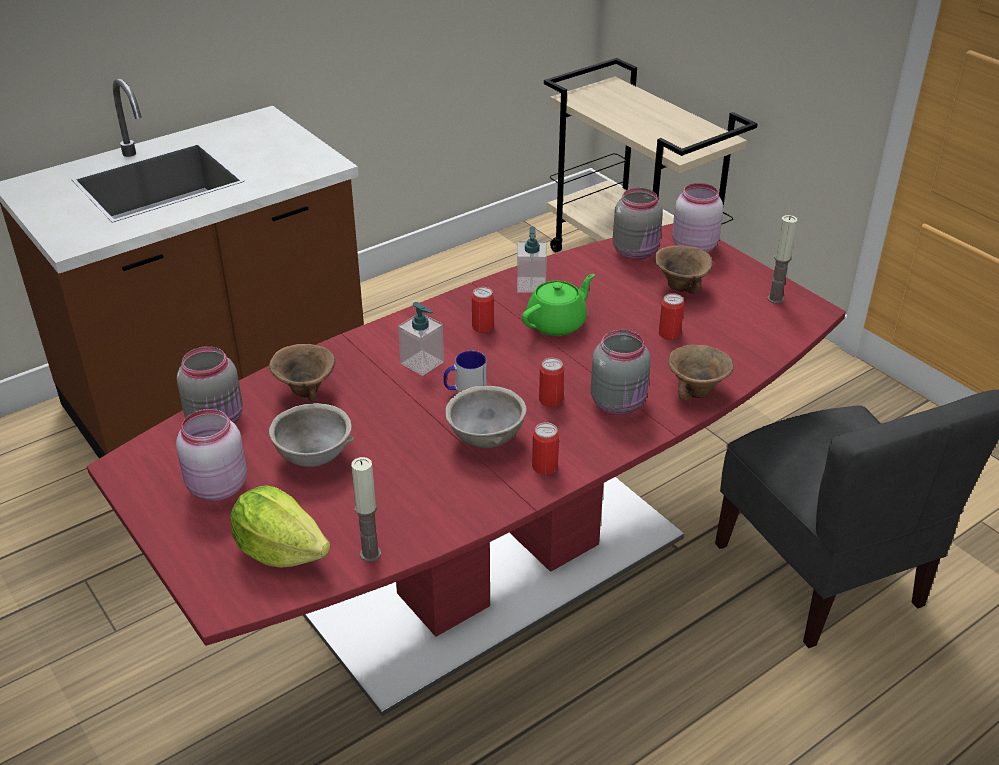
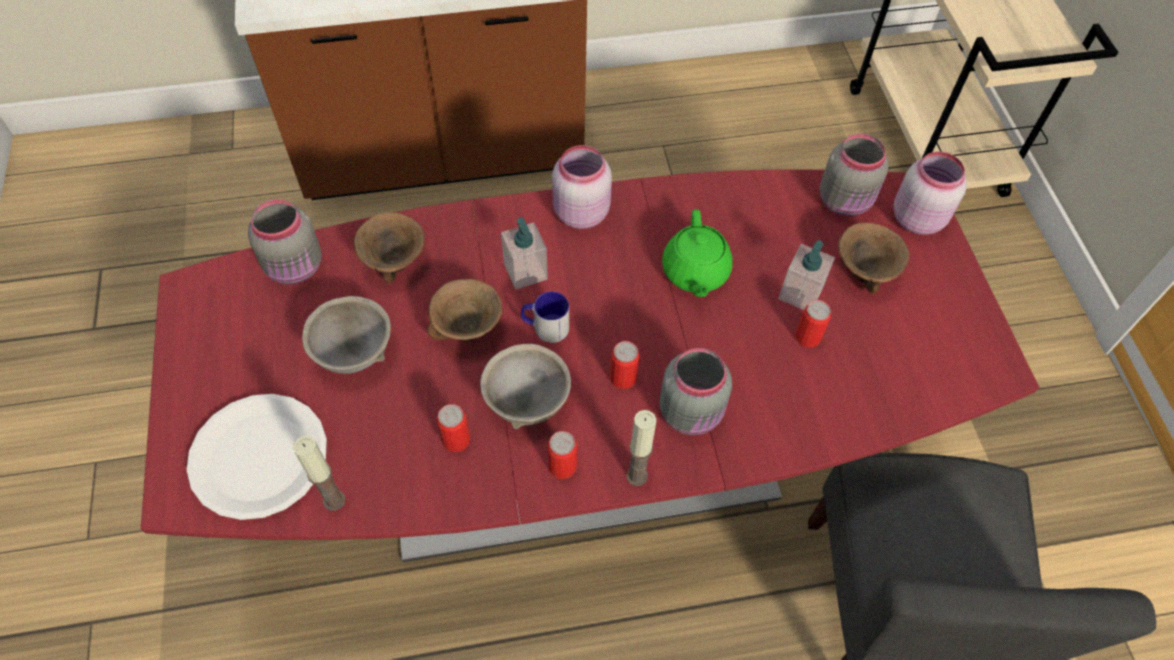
camera: 25 degrees right, 20 degrees up
pink jar [176,409,247,501] -> pink jar moved to [552,145,612,229]
lettuce [230,485,330,568] -> white plate [187,394,327,520]
can [472,287,494,333] -> can moved to [437,404,470,452]
soap dispenser [517,227,547,293] -> soap dispenser moved to [779,240,835,310]
green teapot [522,274,595,336] -> green teapot turned 105 degrees clockwise [662,209,733,297]
brown bowl [668,344,734,401] -> brown bowl moved to [427,279,503,342]
candle [767,215,798,304] -> candle moved to [626,410,656,486]

